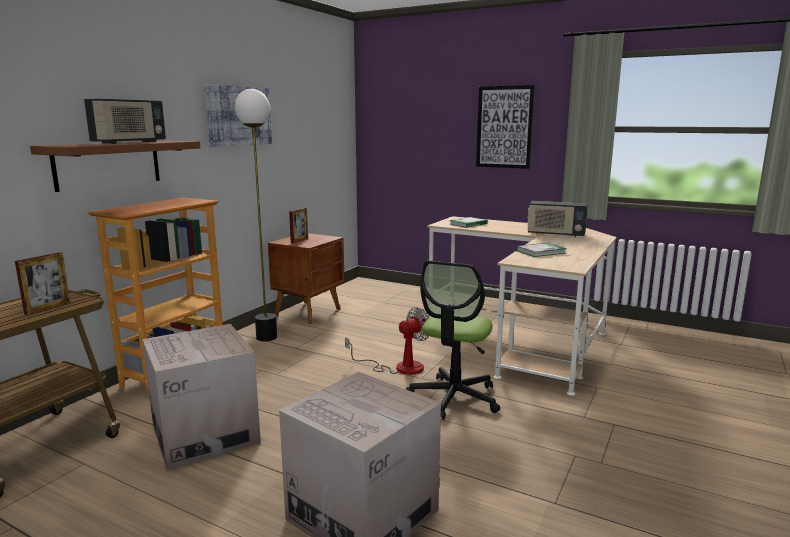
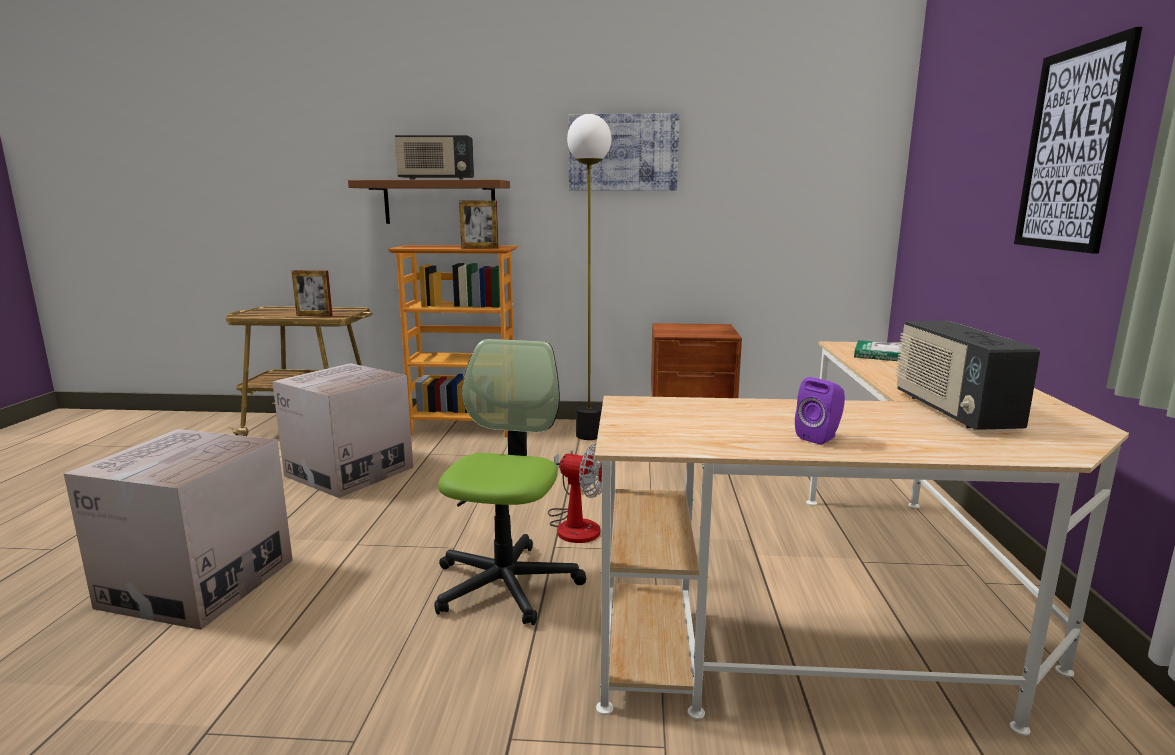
camera: 65 degrees right, 0 degrees up
picture frame [289,208,308,243] -> picture frame moved to [459,201,498,249]
office chair [406,261,500,420] -> office chair turned 105 degrees clockwise [434,339,586,625]
book [516,243,567,257] -> none
none -> purple speaker [795,377,845,445]

